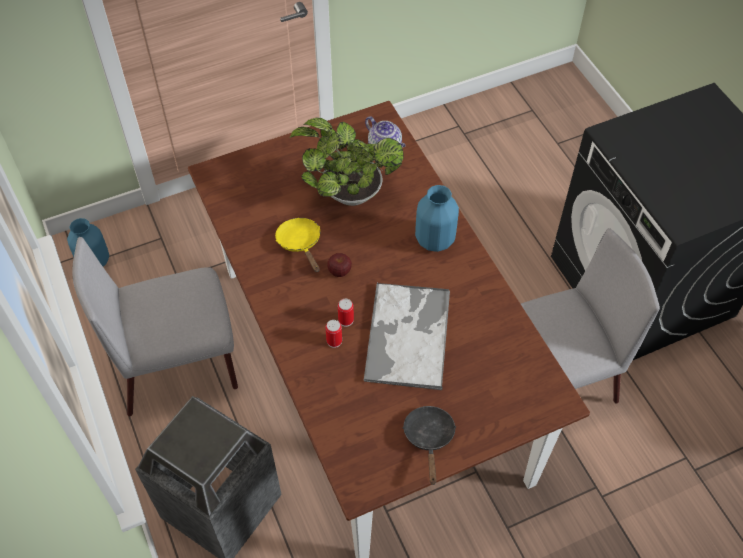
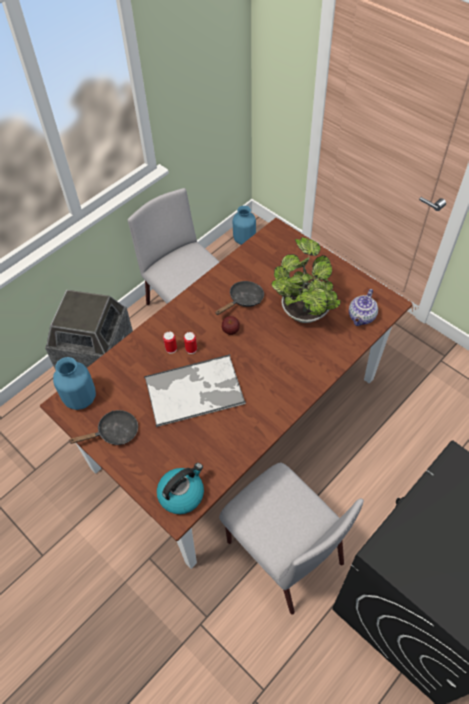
camera: 70 degrees right, 0 degrees up
yellow frying pan [275,218,321,272] -> black frying pan [216,281,264,315]
blue vase [415,185,459,252] -> blue vase moved to [53,357,96,410]
none -> kettle [157,463,204,514]

